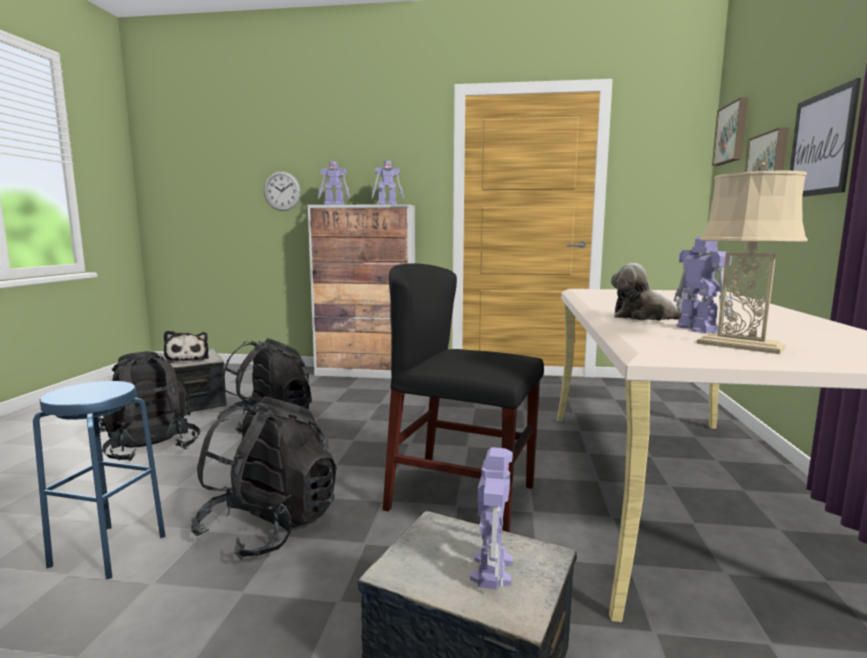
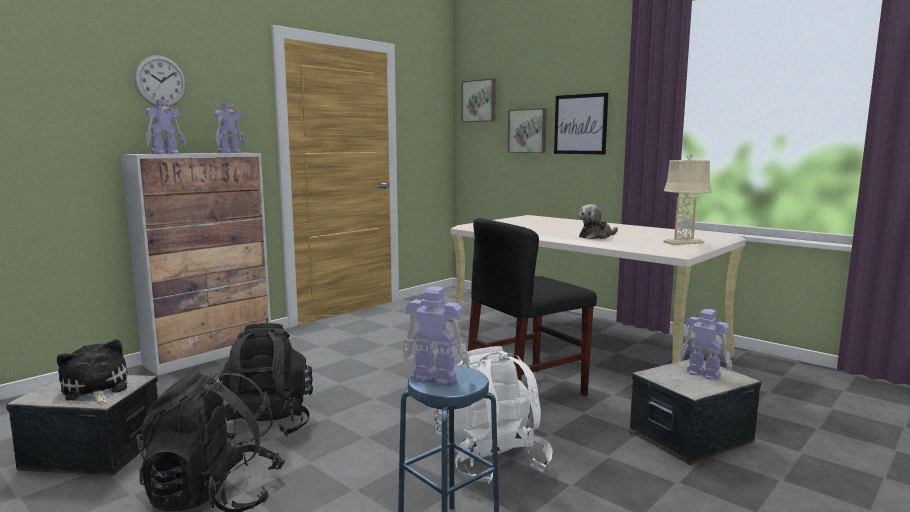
camera: 55 degrees left, 0 degrees up
plush toy [164,331,209,363] -> plush toy turned 135 degrees counterclockwise [57,339,128,404]
black backpack [191,396,337,560] -> white backpack [434,346,553,484]
wall clock [264,171,301,211] -> wall clock moved to [134,55,186,107]
toy robot [674,236,733,333] -> toy robot moved to [403,286,470,385]

